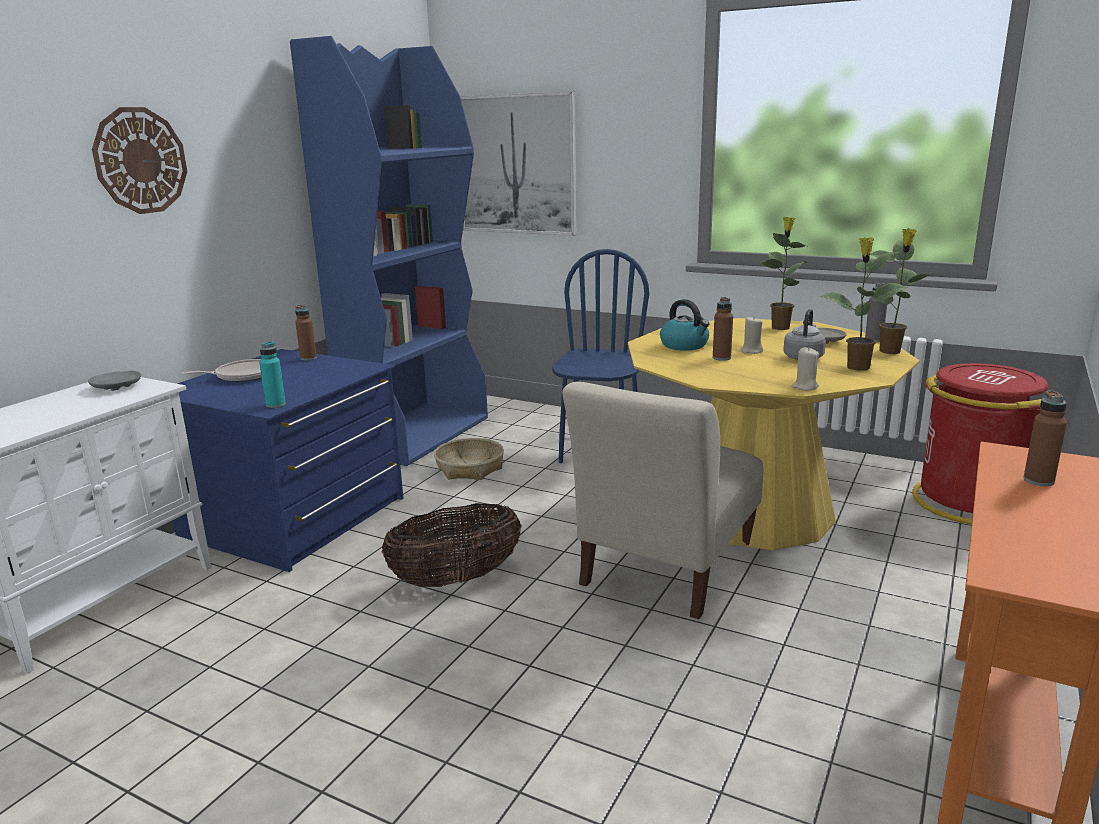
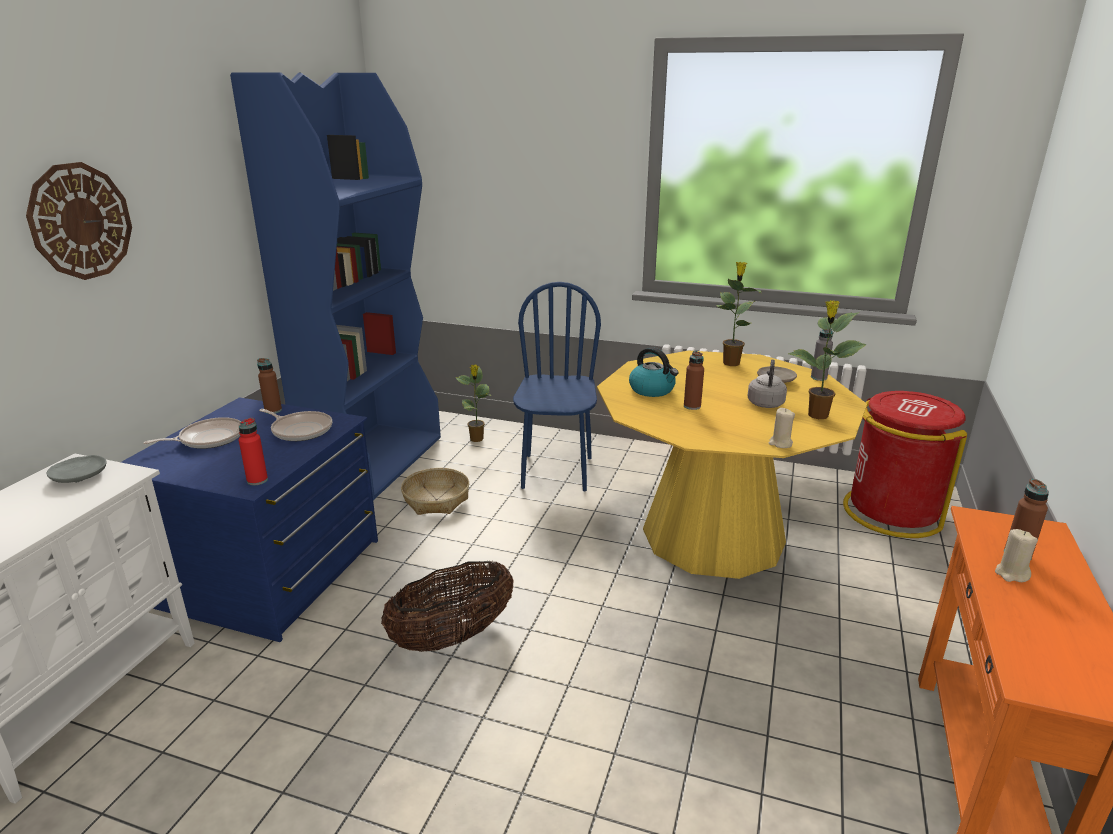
camera: 10 degrees left, 5 degrees up
turquoise bottle [259,341,286,408] -> red bottle [239,418,268,485]
picture [460,92,577,236] -> none
beige chair [562,382,763,619] -> none
beige candle [741,317,763,354] -> beige candle moved to [995,529,1038,582]
potted plant [870,228,932,354] -> potted plant moved to [456,364,491,442]
none -> frying pan [259,409,332,441]

